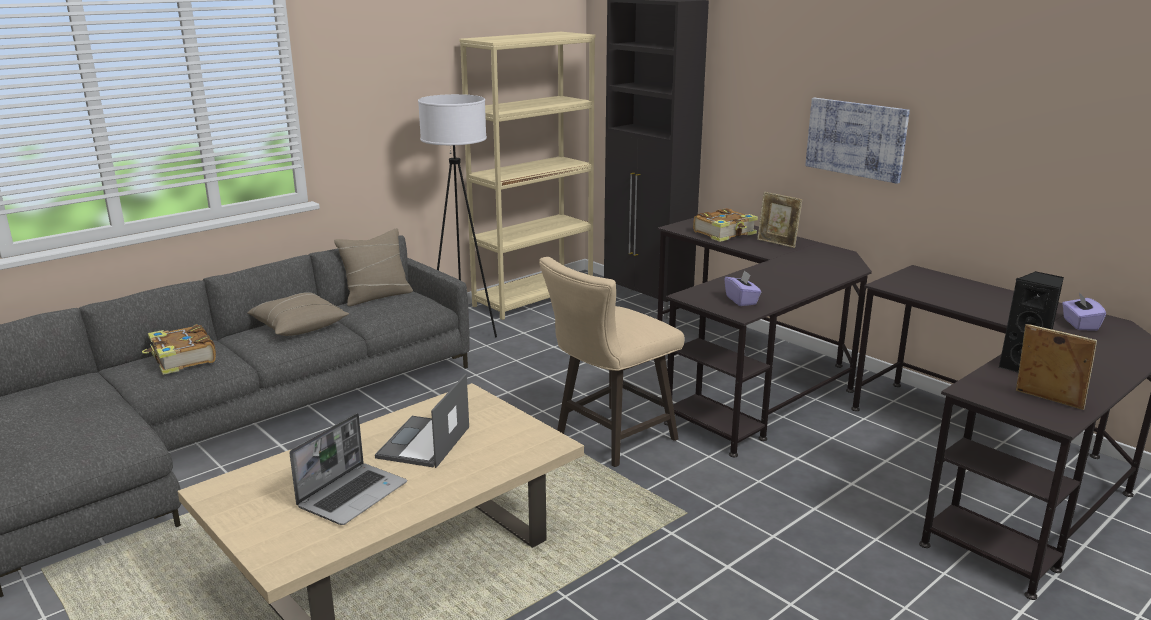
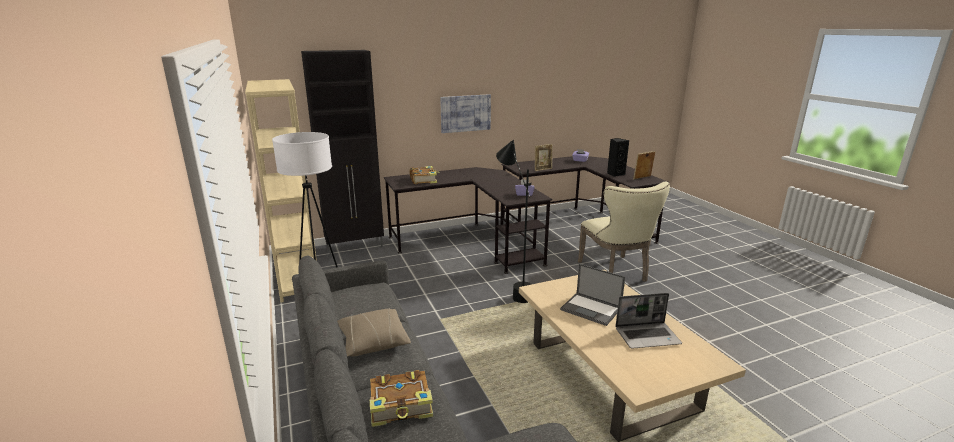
camera: 70 degrees left, 0 degrees up
laptop [289,413,407,525] -> laptop turned 120 degrees clockwise [615,293,682,349]
beige pillow [334,228,413,306] -> none
beige stool [539,257,685,467] -> black floor lamp [496,140,532,303]
picture frame [757,192,802,248] -> picture frame moved to [535,144,553,171]
none -> beige chair [578,182,670,282]

